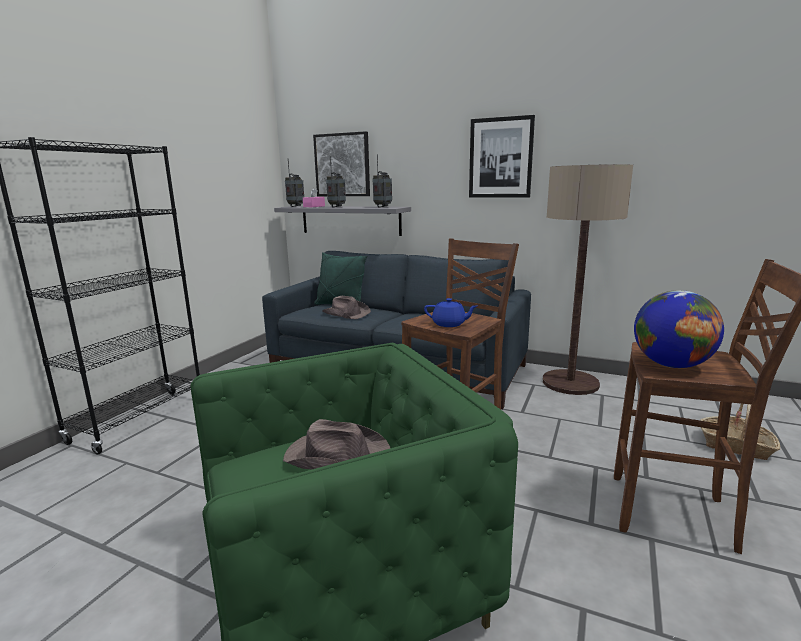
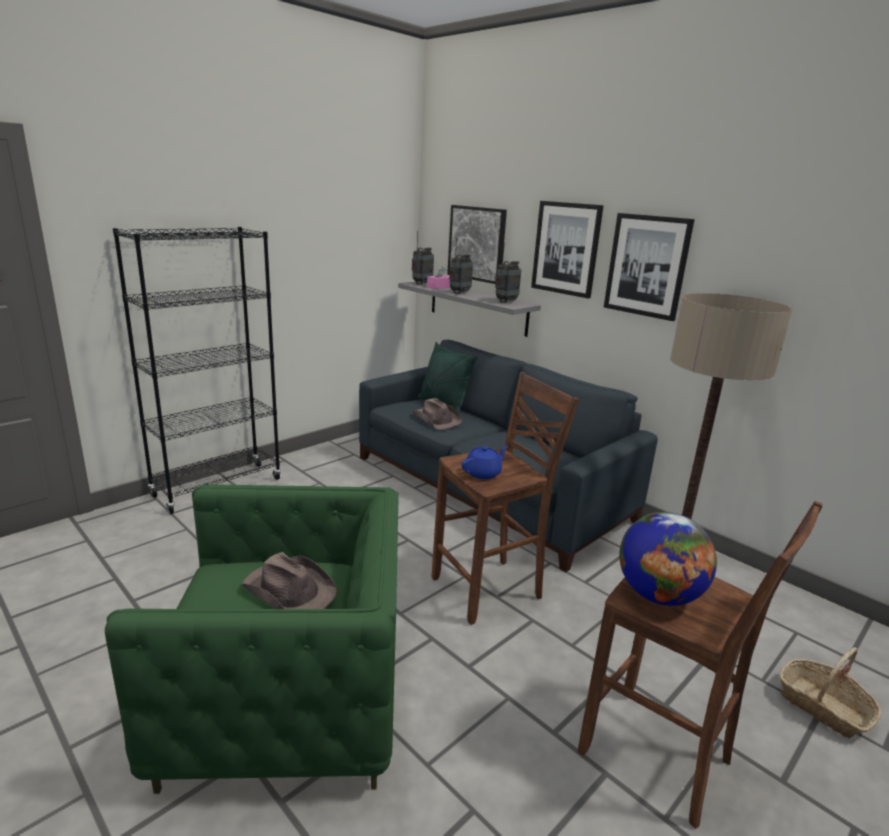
camera: 20 degrees right, 5 degrees up
blue teapot [424,298,477,327] -> blue teapot turned 75 degrees counterclockwise [462,446,508,479]
none -> picture [531,201,604,299]

